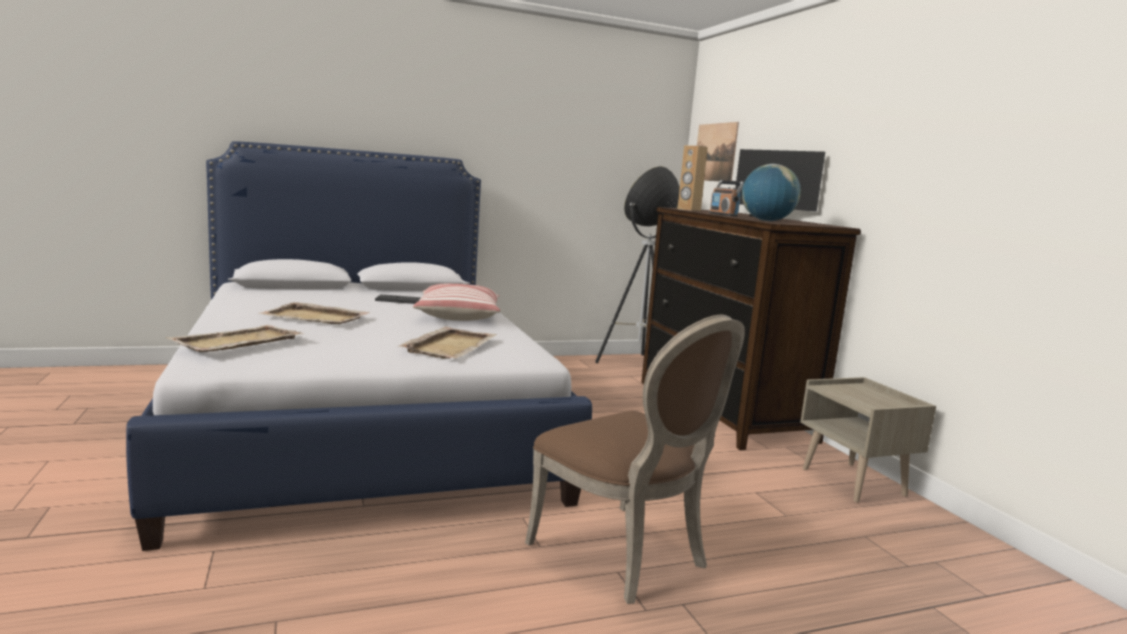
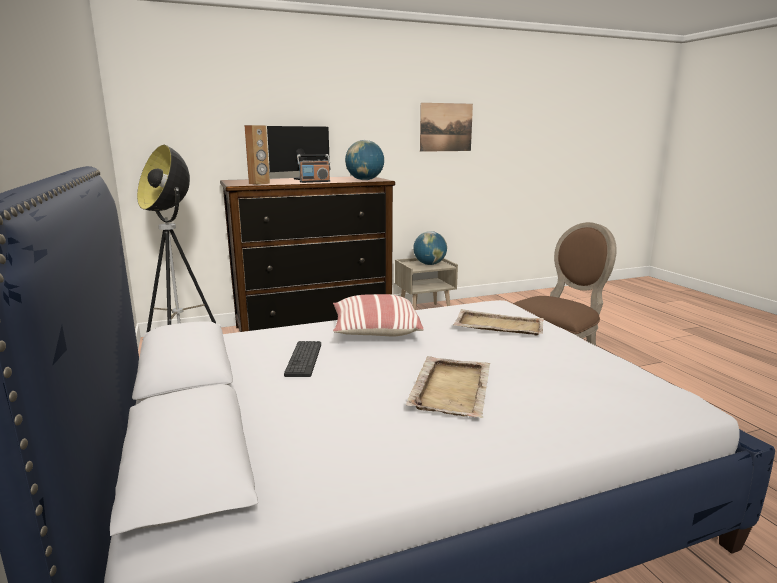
camera: 90 degrees left, 5 degrees up
beige tray [166,325,305,352] -> none
picture [697,122,739,182] -> picture moved to [420,103,473,152]
none -> globe [413,231,447,265]

